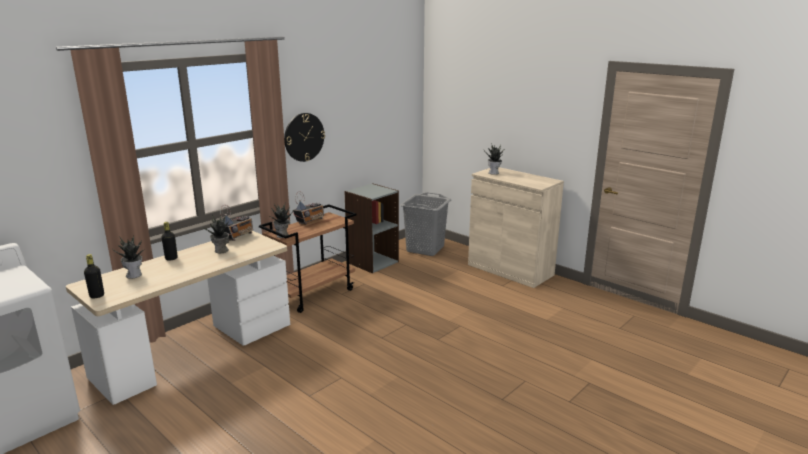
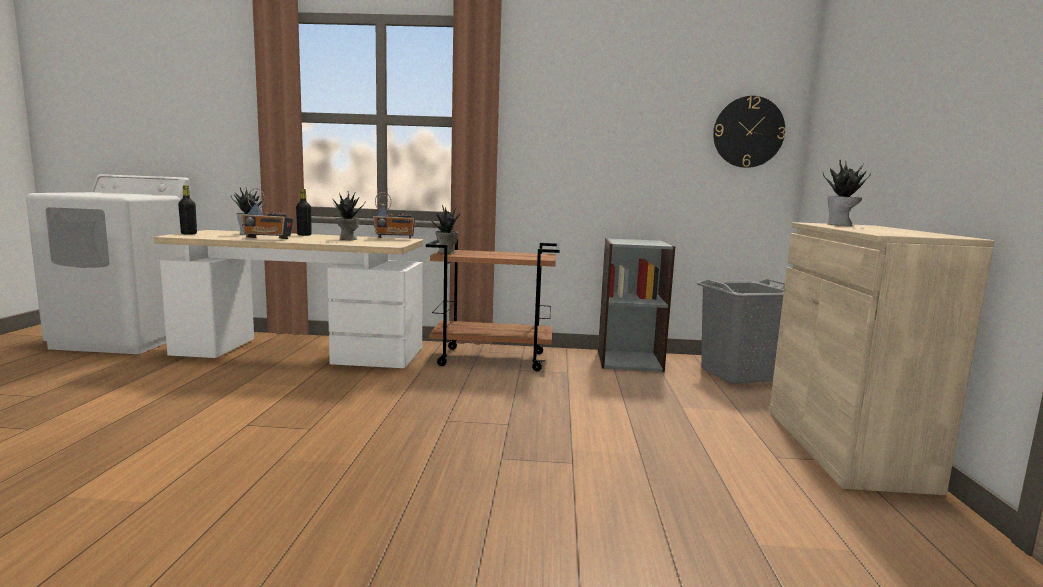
camera: 50 degrees right, 10 degrees down
wall clock [284,113,325,162] -> wall clock moved to [713,96,786,168]
radio [293,192,324,224] -> radio moved to [241,188,293,239]

